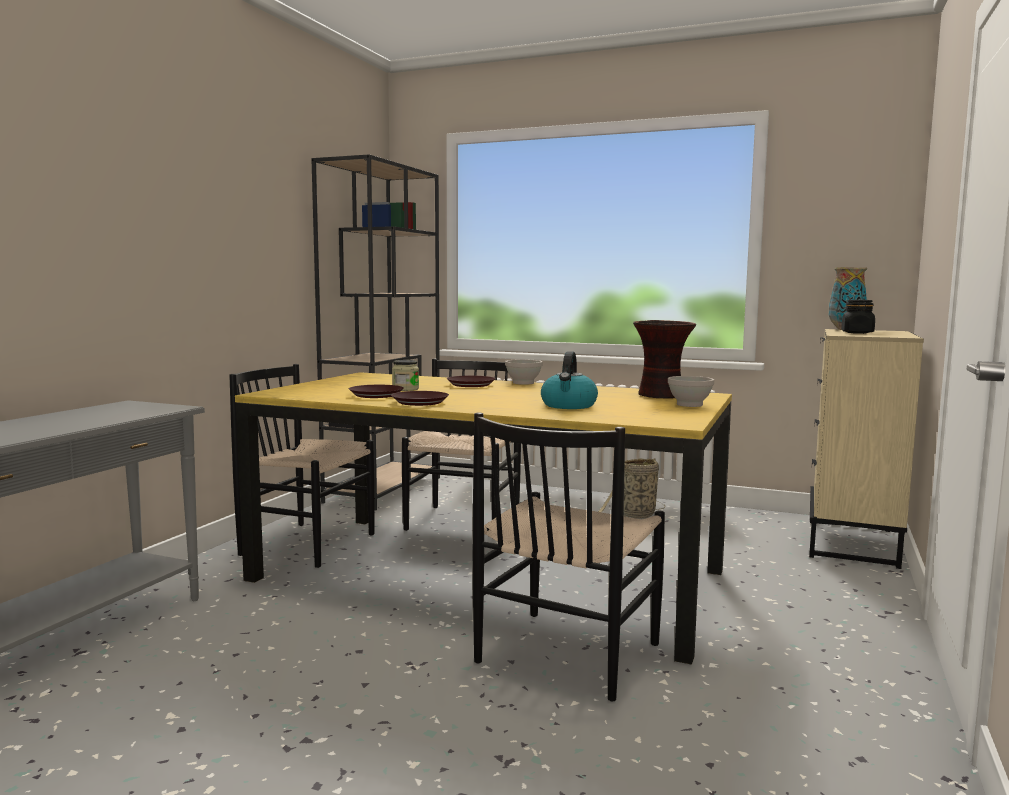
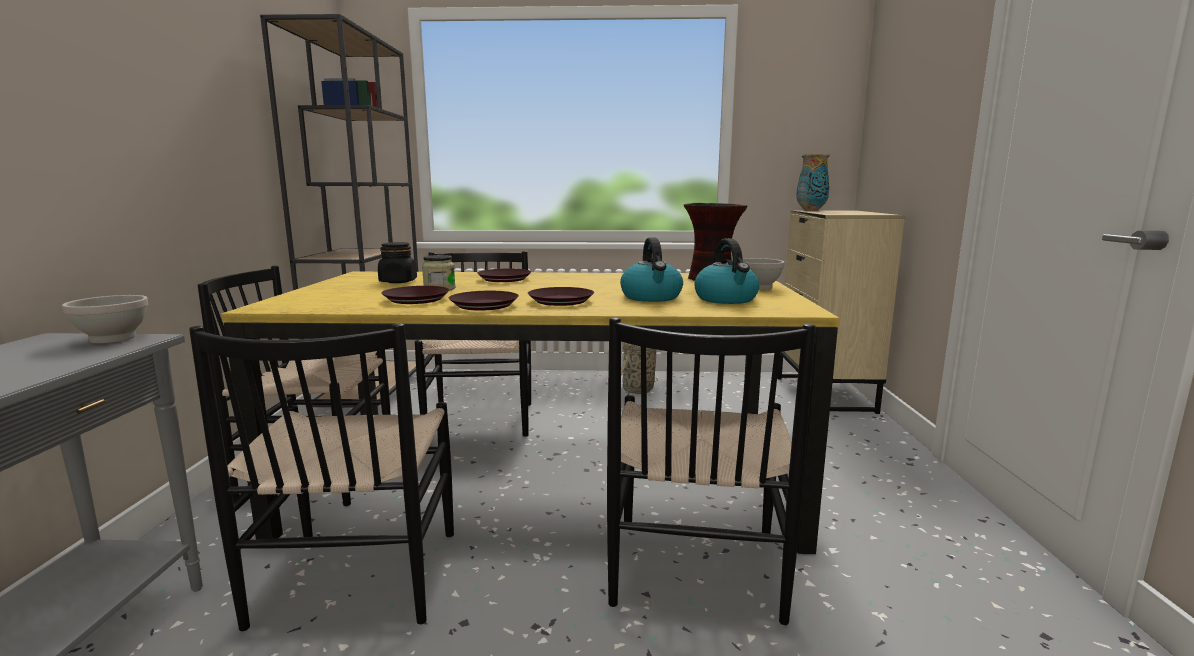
camera: 20 degrees left, 5 degrees up
white bowl [505,359,543,385] -> white bowl moved to [62,295,148,343]
black jar [841,300,875,334] -> black jar moved to [378,242,417,283]
none -> black chair [189,323,454,631]
none -> brown plate [528,287,594,306]
none -> kettle [694,238,760,304]

